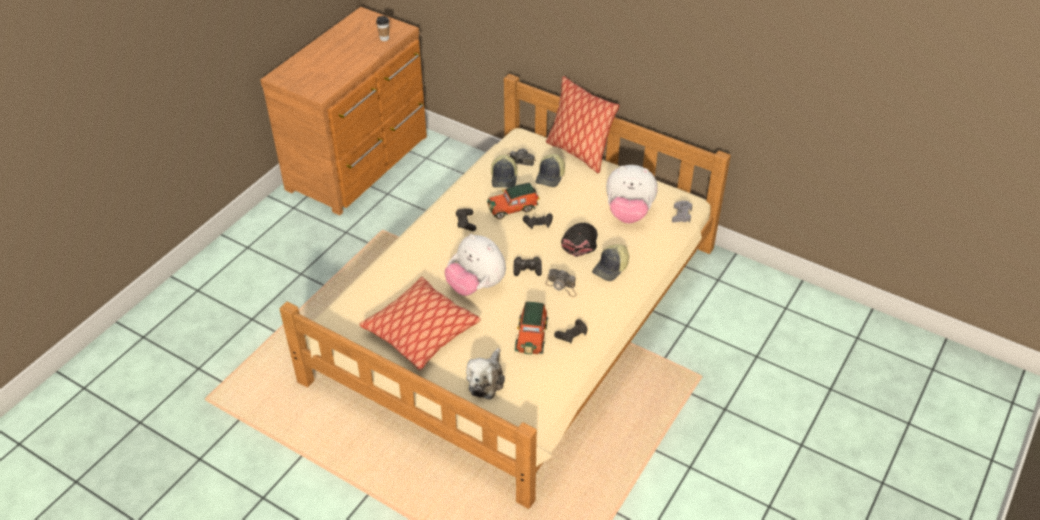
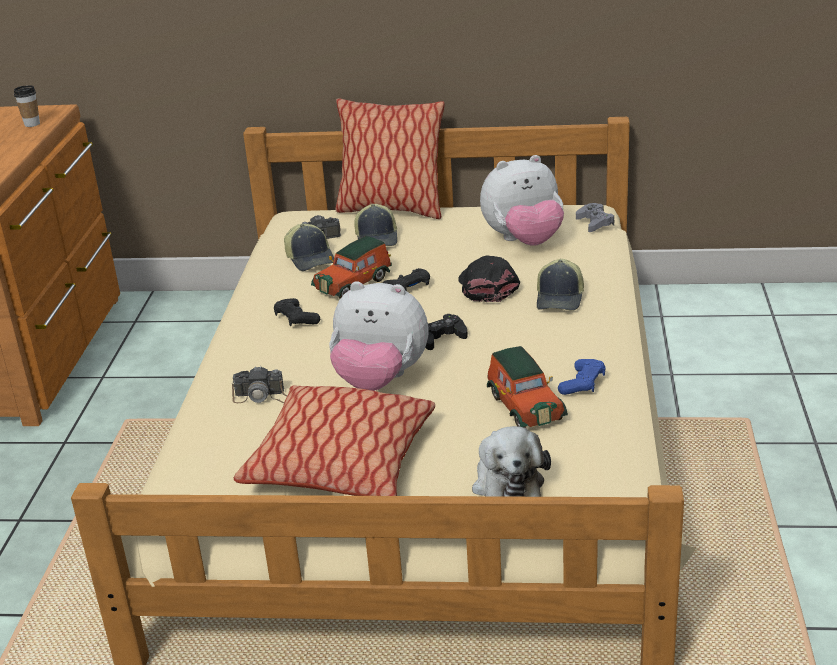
camera: 25 degrees left, 15 degrees down
camera [546,269,577,297] -> camera moved to [232,366,287,403]
black game controller [554,319,587,344] -> blue game controller [558,359,606,395]

